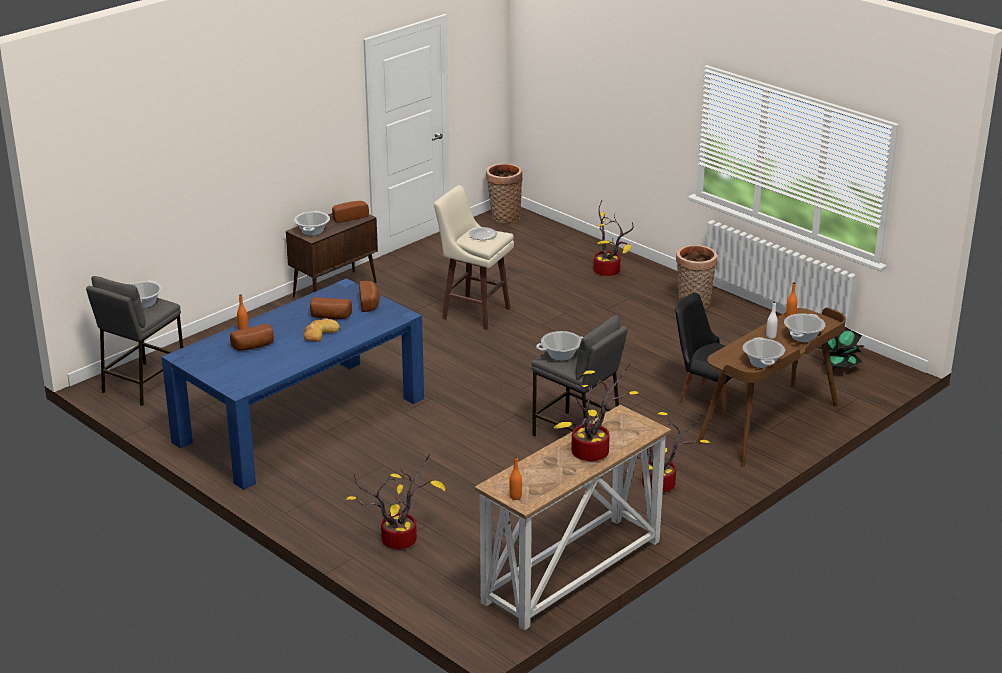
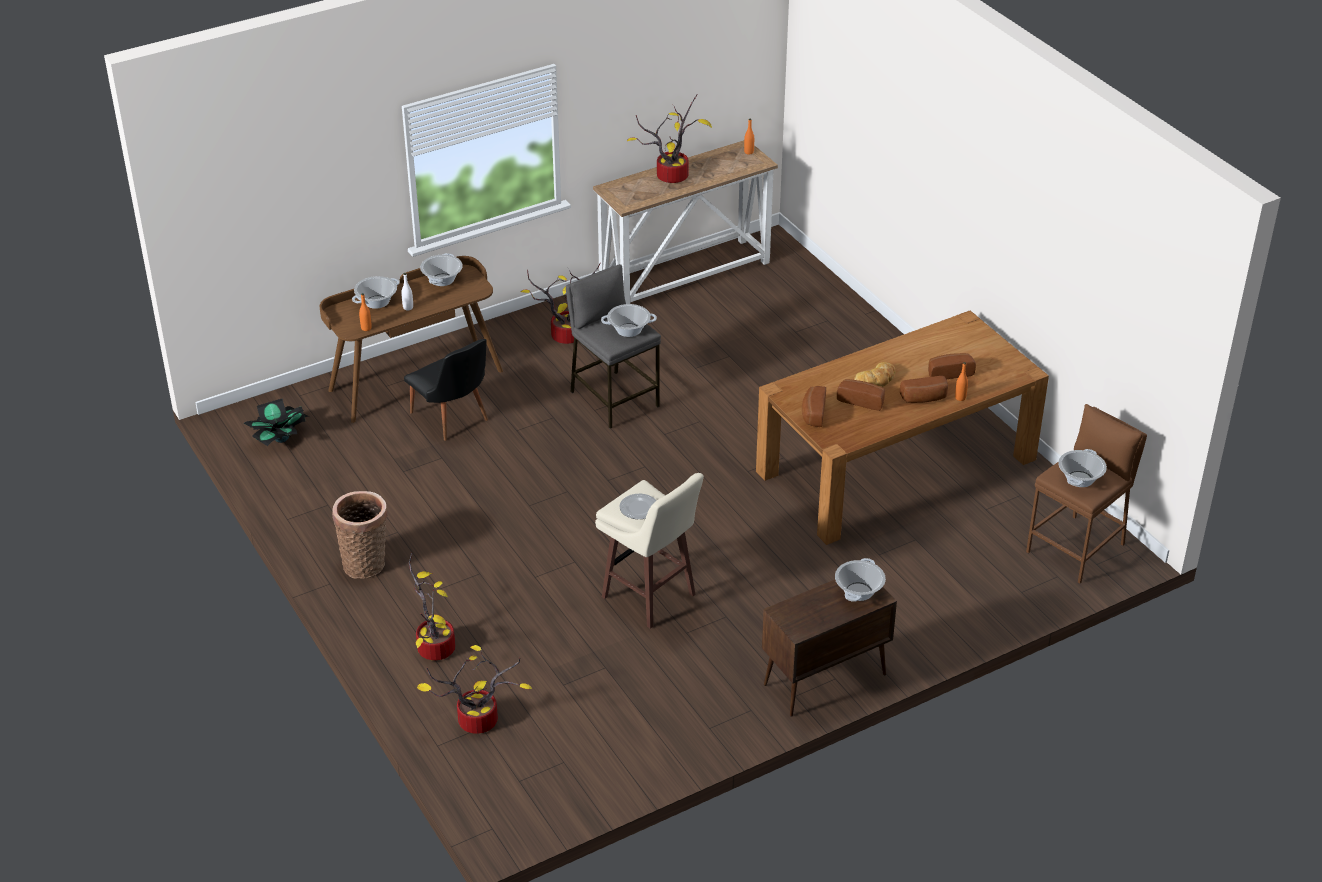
camera: 165 degrees left, 10 degrees up
grey stool [86,276,183,406] -> brown stool [1026,404,1147,583]
blue dining table [161,278,424,490] -> brown dining table [756,310,1049,545]
bread [332,201,369,223] -> bread moved to [900,376,948,403]
potted plant [345,454,445,549] -> potted plant moved to [417,645,532,734]
basket [486,163,523,223] -> none

